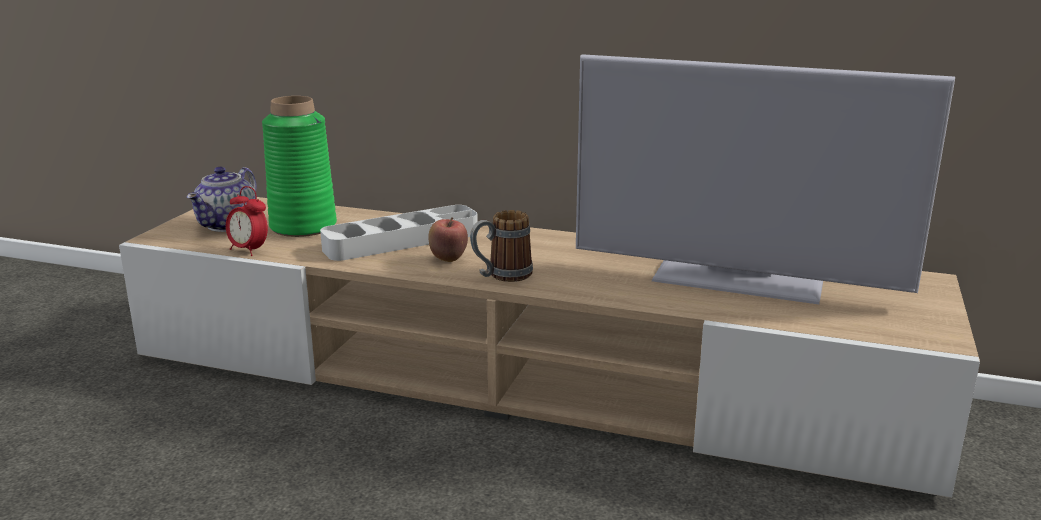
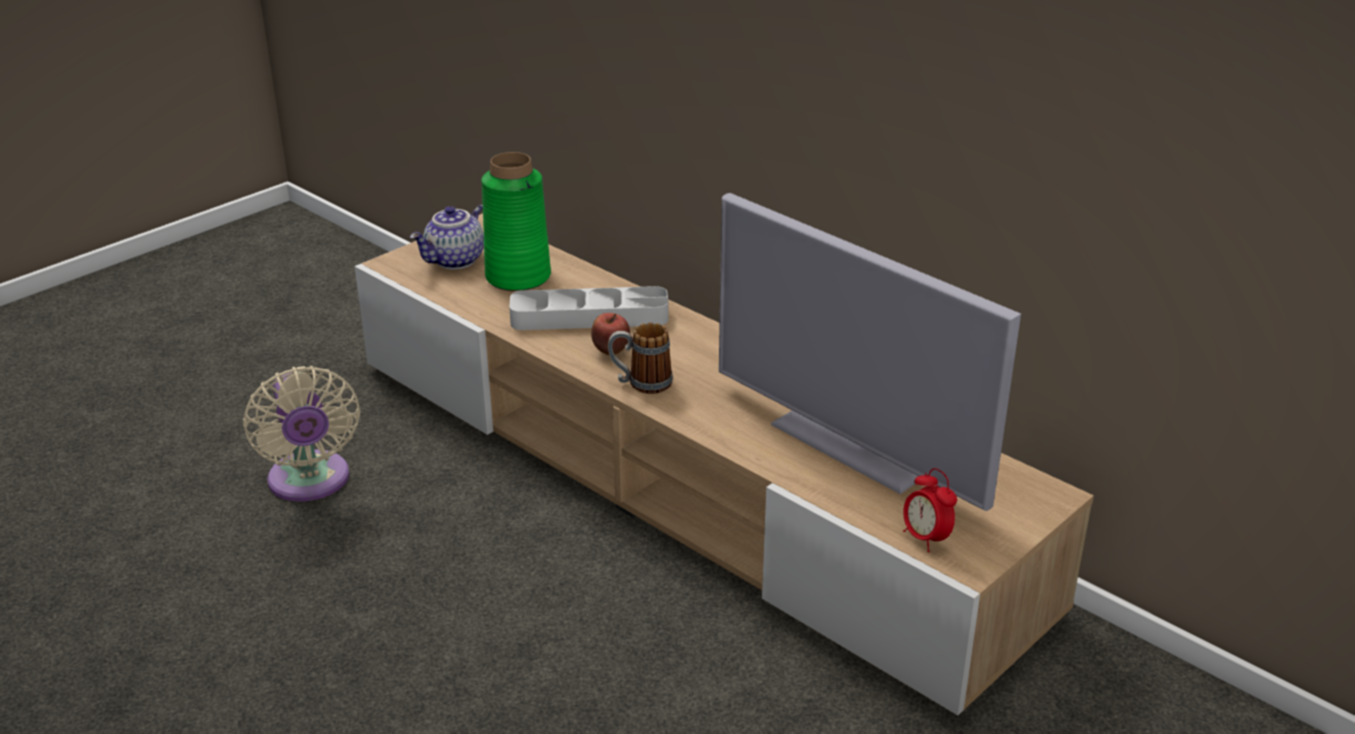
camera: 25 degrees right, 10 degrees up
alarm clock [226,186,268,256] -> alarm clock moved to [903,468,957,552]
none -> beige fan [243,366,360,502]

